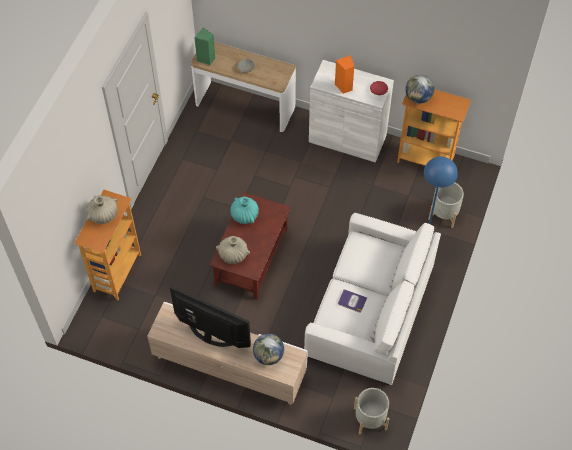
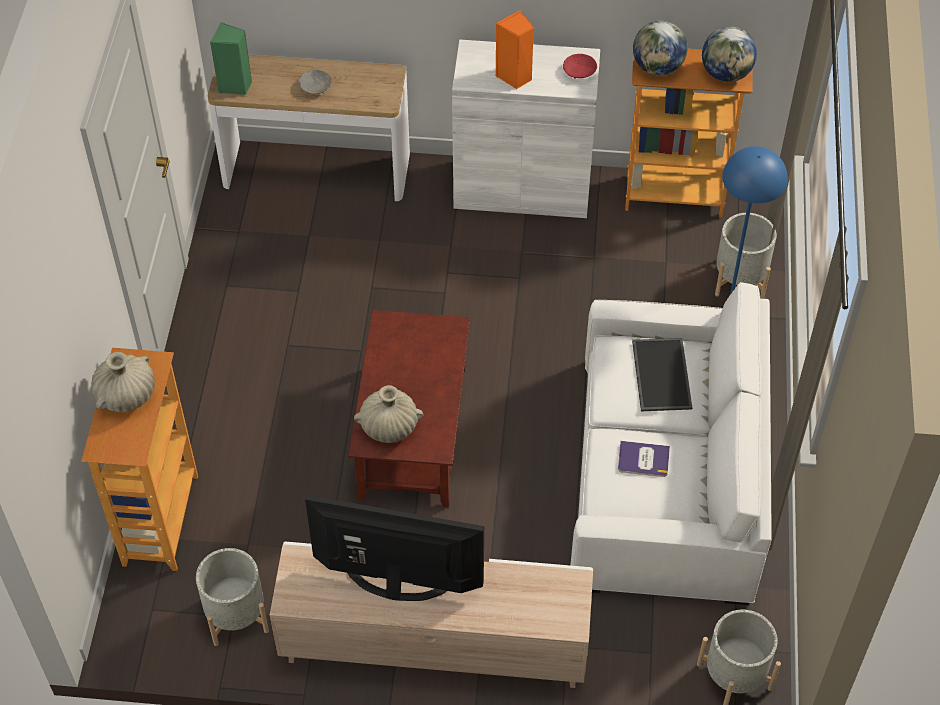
camera: 15 degrees left, 5 degrees down
turquoise vase [230,196,259,224] -> none
globe [253,334,284,365] -> globe moved to [702,26,757,82]
none -> grey planter [196,548,269,646]
none -> tray [632,338,692,411]

